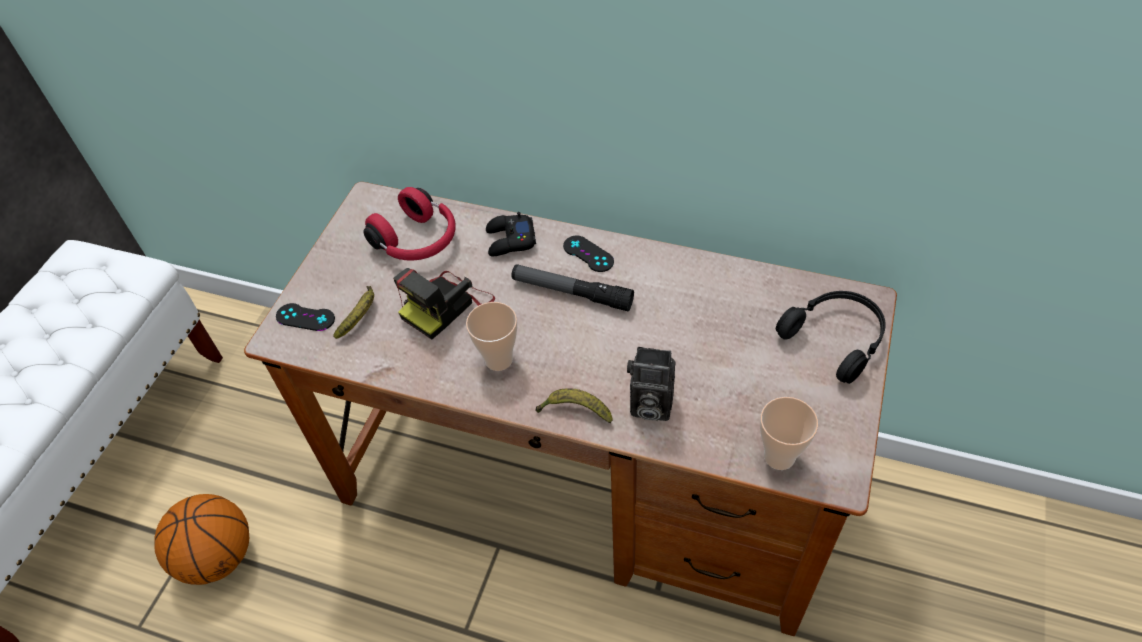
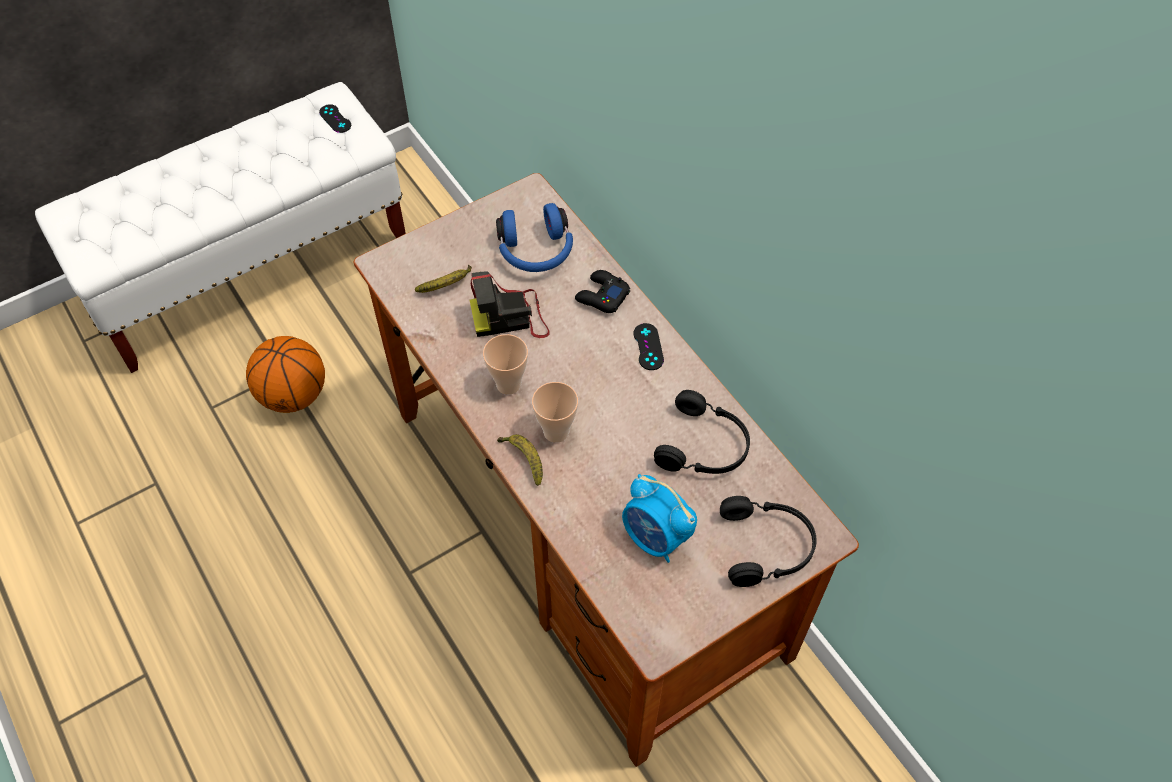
camera: 35 degrees right, 5 degrees up
black game controller [276,303,335,331] -> black game controller moved to [319,104,351,133]
red headphones [363,187,456,261] -> blue headphones [496,203,573,272]
flashlight [511,264,634,311] -> none
camera [627,346,675,421] -> none
cup [760,397,818,470] -> cup moved to [532,382,578,443]
none -> alarm clock [622,474,697,563]
none -> black headphones [654,390,750,474]

